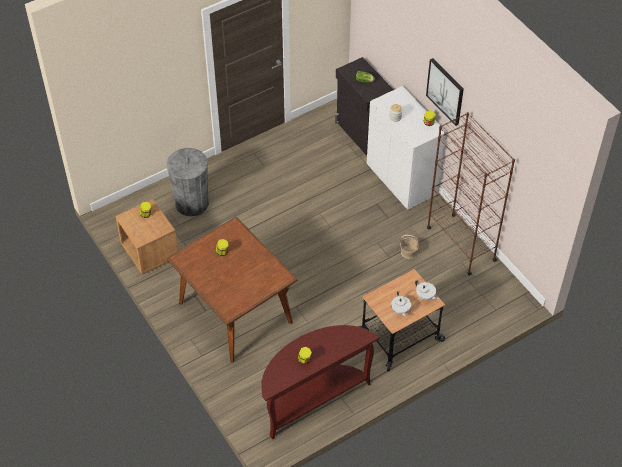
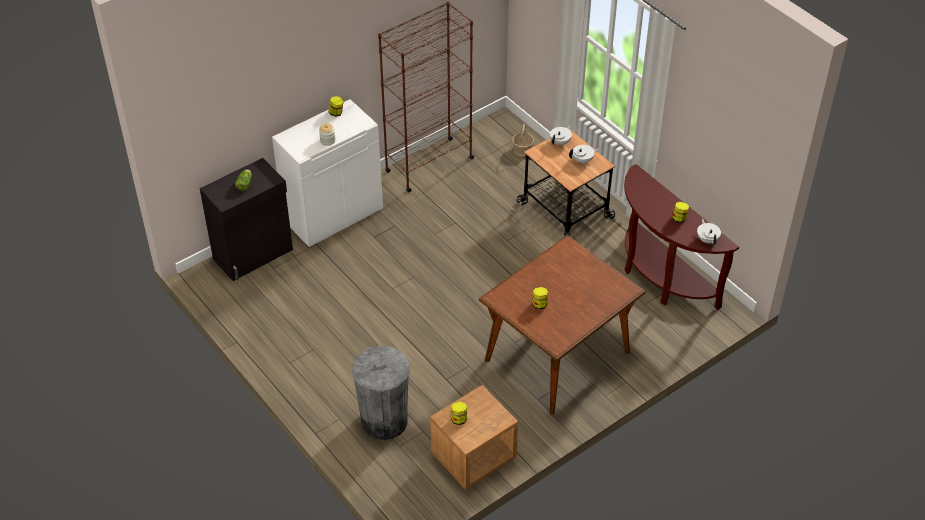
camera: 95 degrees left, 5 degrees down
basket [400,235,419,259] -> basket moved to [512,124,534,156]
picture [426,58,464,126] -> none
none -> white teapot [697,219,721,245]

